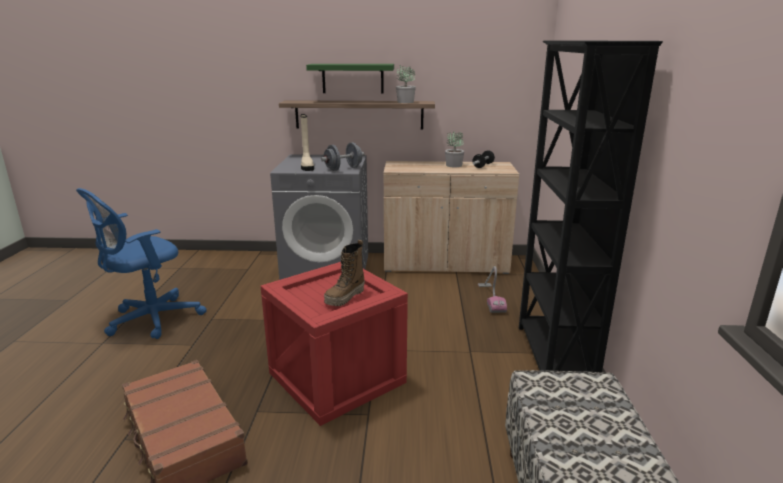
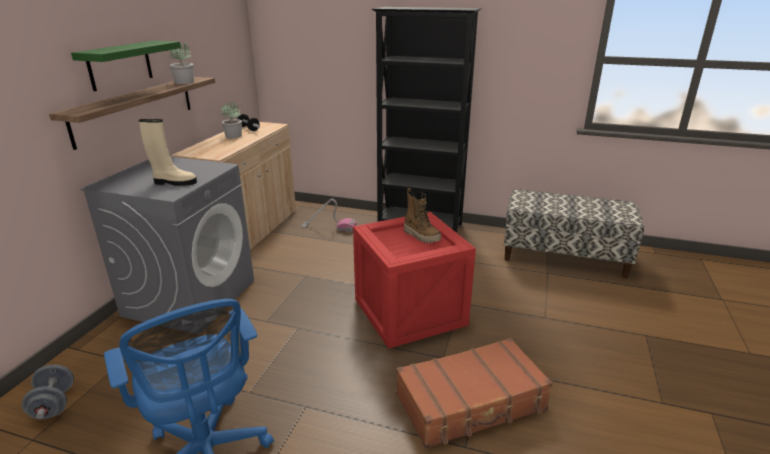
camera: 75 degrees left, 5 degrees up
grey dumbbell [321,142,365,171] -> grey dumbbell moved to [22,365,74,419]

